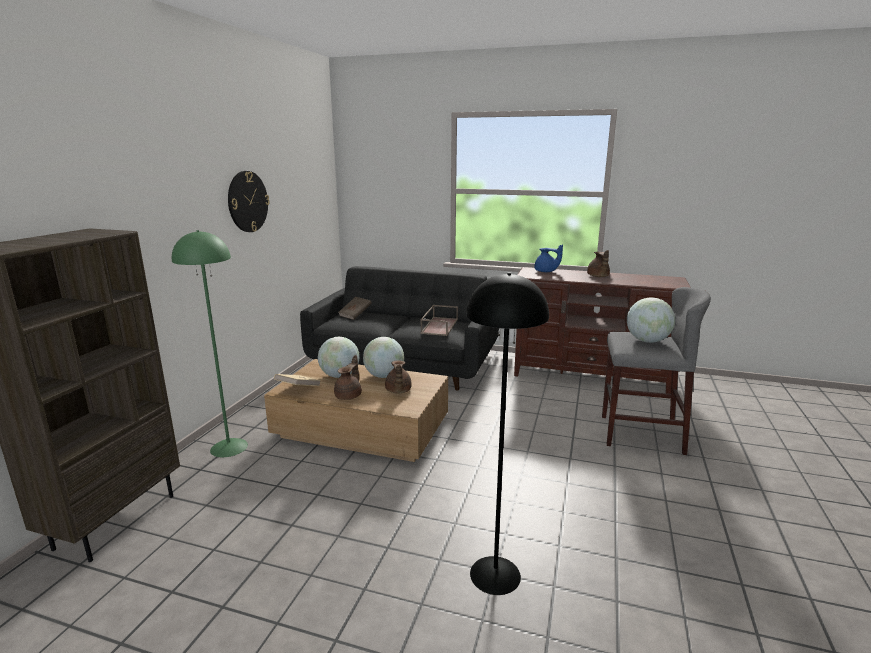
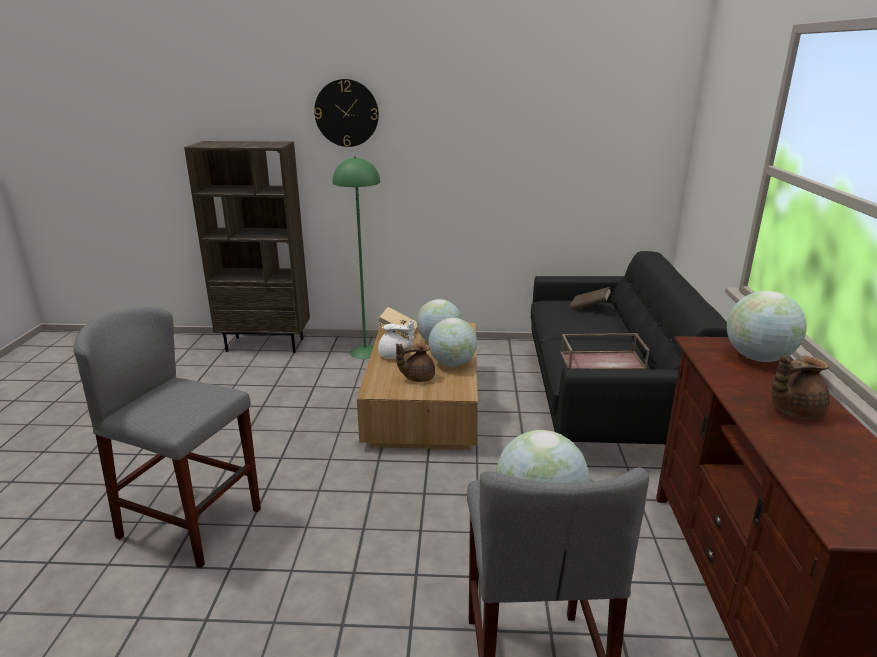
camera: 75 degrees right, 5 degrees up
wall clock [228,171,270,232] -> wall clock moved to [314,79,379,147]
brown teapot [334,355,362,400] -> white teapot [378,320,414,359]
black floor lamp [466,272,549,595] -> grey stool [73,307,261,568]
blue teapot [534,244,563,272] -> globe [727,291,807,362]

